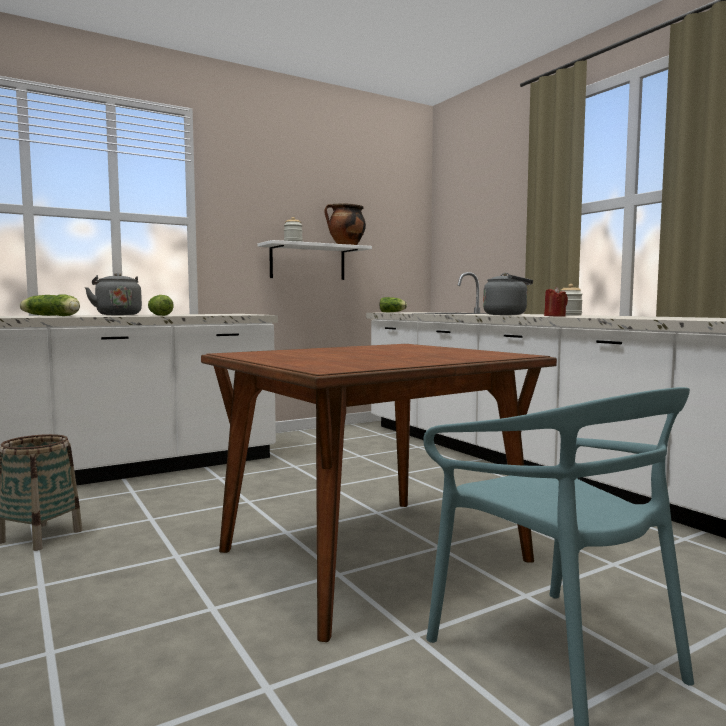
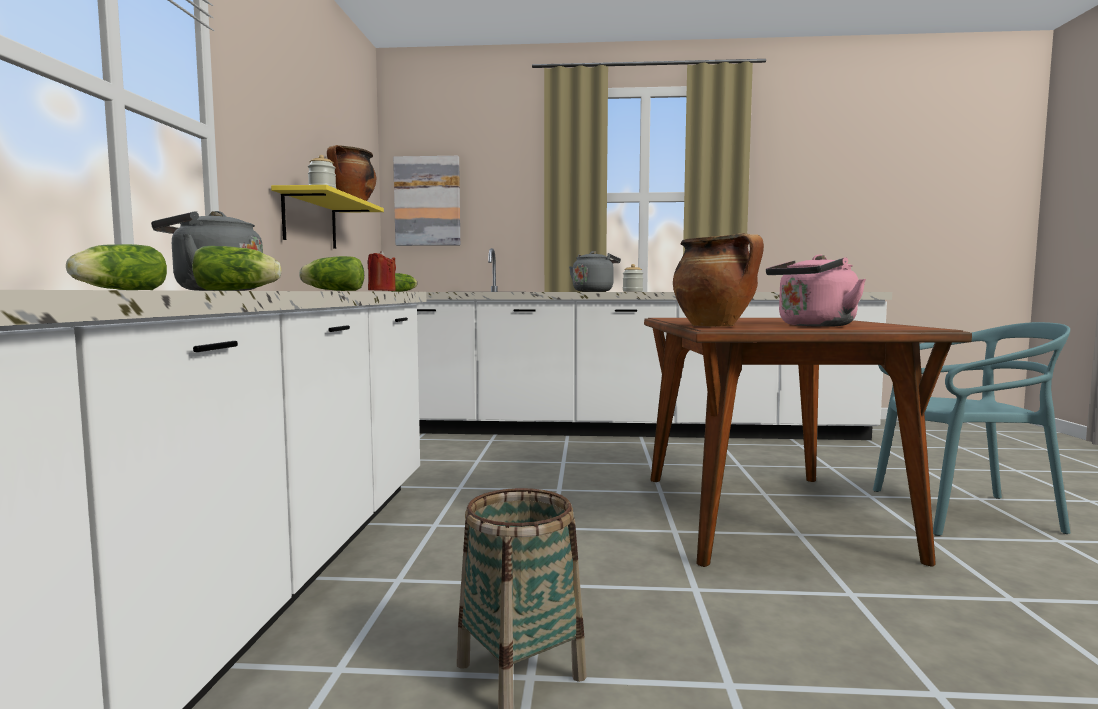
camera: 55 degrees left, 0 degrees up
white shelf [258,240,372,280] -> yellow shelf [271,185,384,249]
red candle [544,287,568,317] -> red candle moved to [367,251,396,291]
none -> picture [393,156,460,246]
none -> cooking pot [673,233,764,327]
none -> pink kettle [766,254,866,327]

